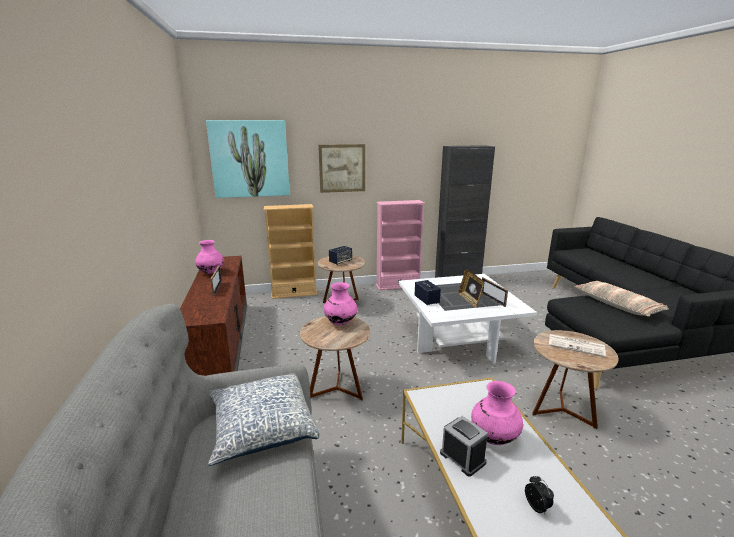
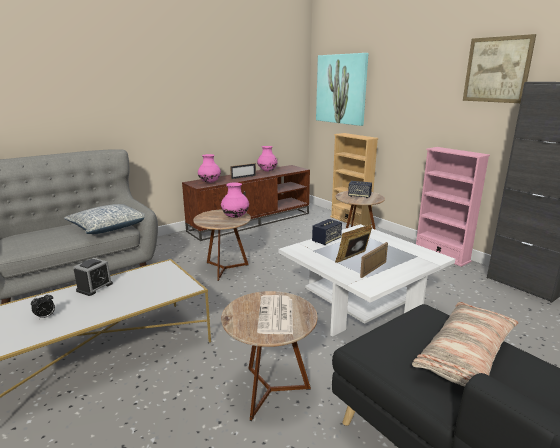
camera: 65 degrees right, 0 degrees up
picture [318,144,365,193] -> picture moved to [463,34,536,103]
pink vase [471,381,523,445] -> pink vase moved to [198,154,221,183]

